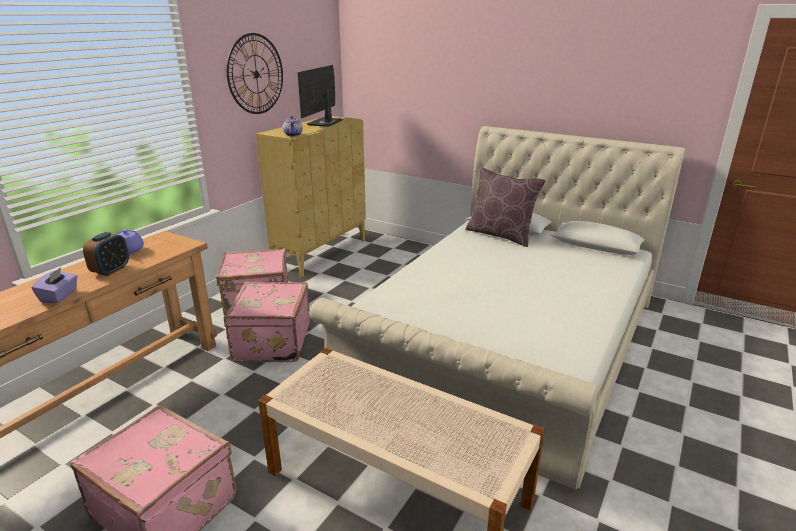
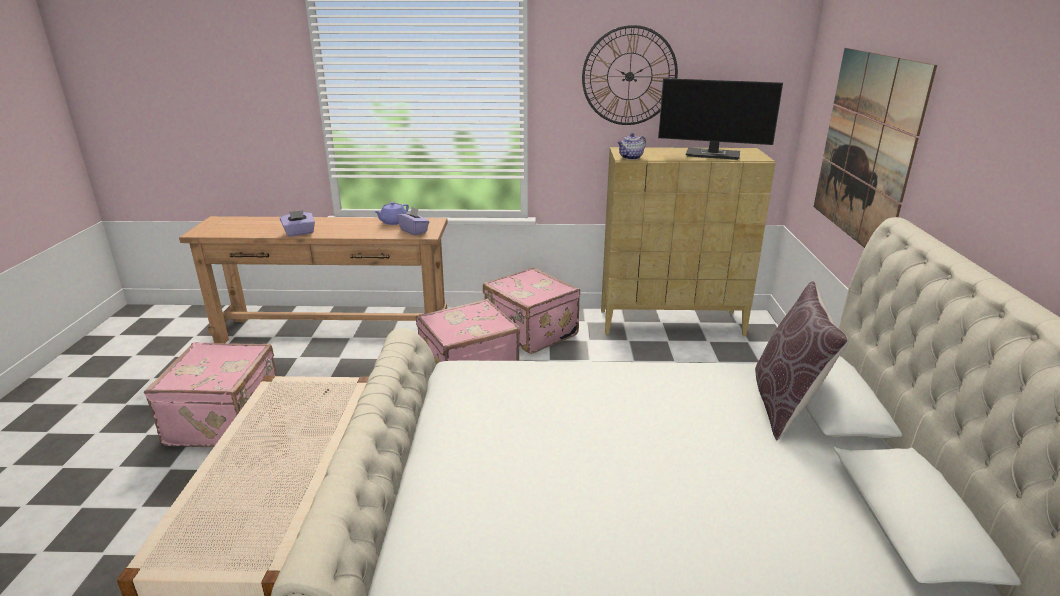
camera: 60 degrees right, 0 degrees up
alarm clock [83,232,129,276] -> none
monitor [298,65,344,127] -> monitor turned 150 degrees counterclockwise [658,78,783,160]
none -> purple tissue box [397,207,429,235]
none -> picture [814,48,937,248]

